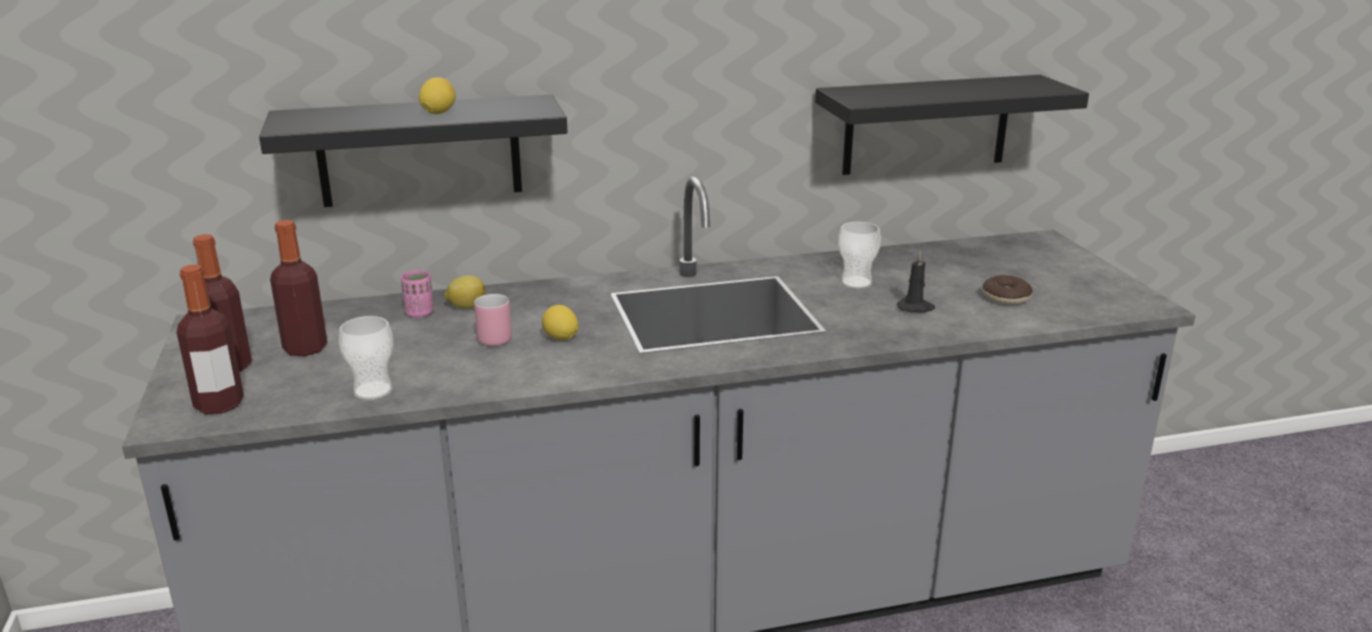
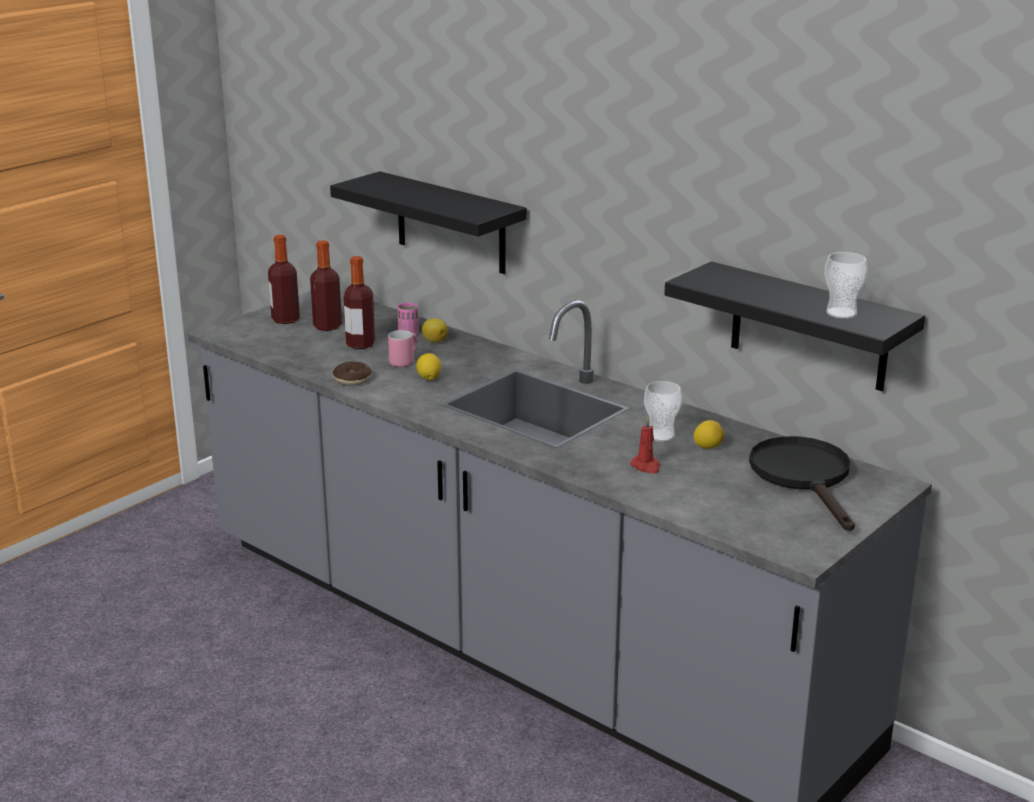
camera: 55 degrees right, 0 degrees up
bottle [177,265,244,414] -> bottle moved to [344,256,375,349]
cup [339,316,394,400] -> cup moved to [824,252,868,319]
lemon [419,77,456,114] -> lemon moved to [693,420,724,449]
black candle [897,251,935,313] -> red candle [630,417,660,473]
donut [982,275,1033,305] -> donut moved to [333,361,372,386]
none -> black frying pan [749,436,855,531]

